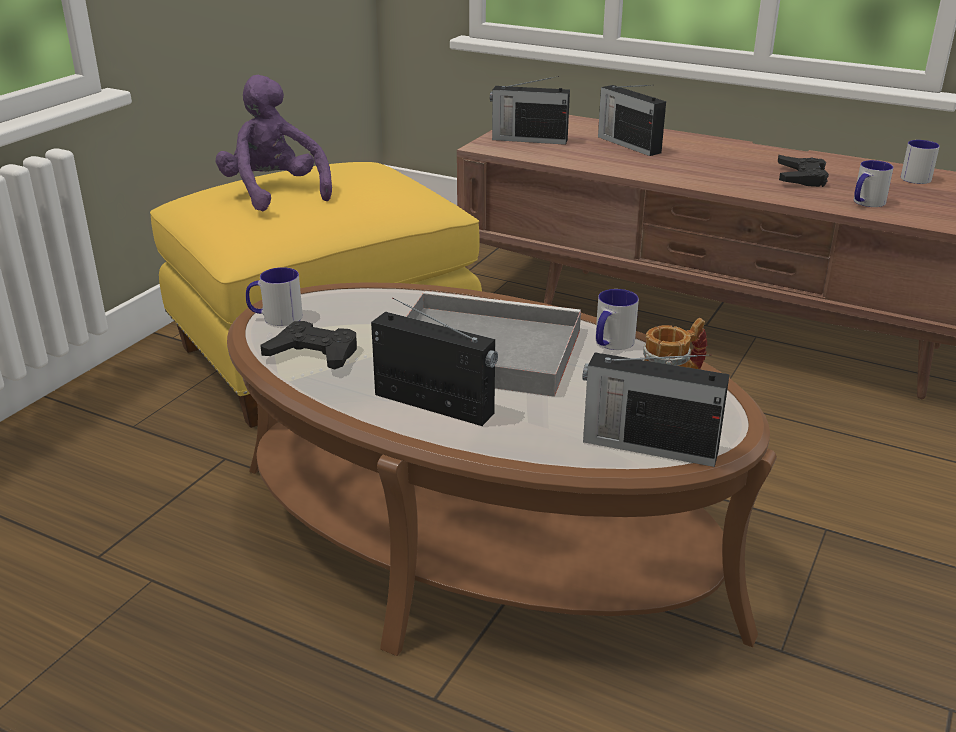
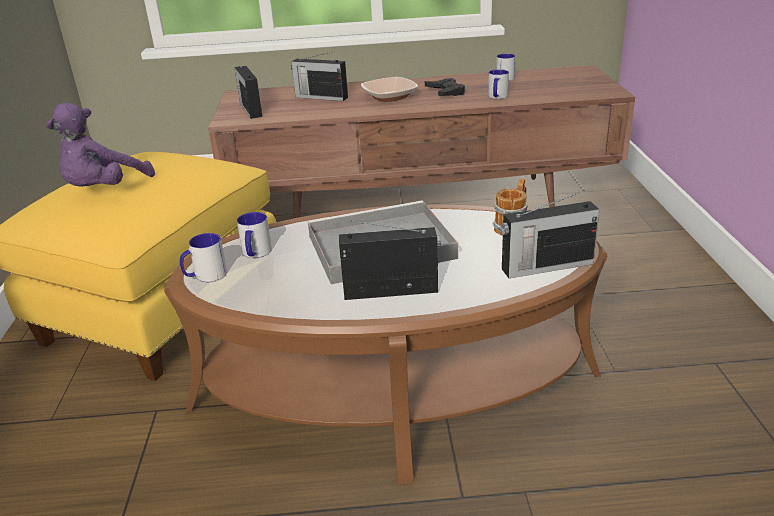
camera: 30 degrees left, 0 degrees up
purple plush toy [216,75,332,211] -> purple plush toy turned 90 degrees counterclockwise [46,103,155,187]
black game controller [261,321,357,370] -> none
radio [490,76,570,145] -> radio turned 90 degrees clockwise [234,66,262,119]
mug [595,289,639,350] -> mug moved to [237,212,272,258]
none -> bowl [361,77,418,102]

